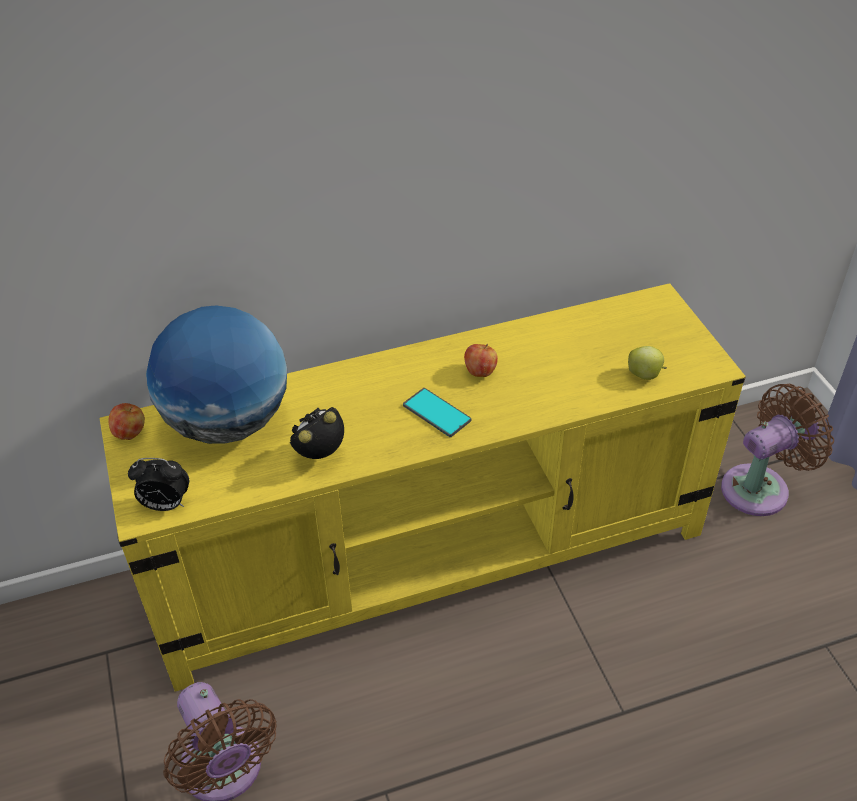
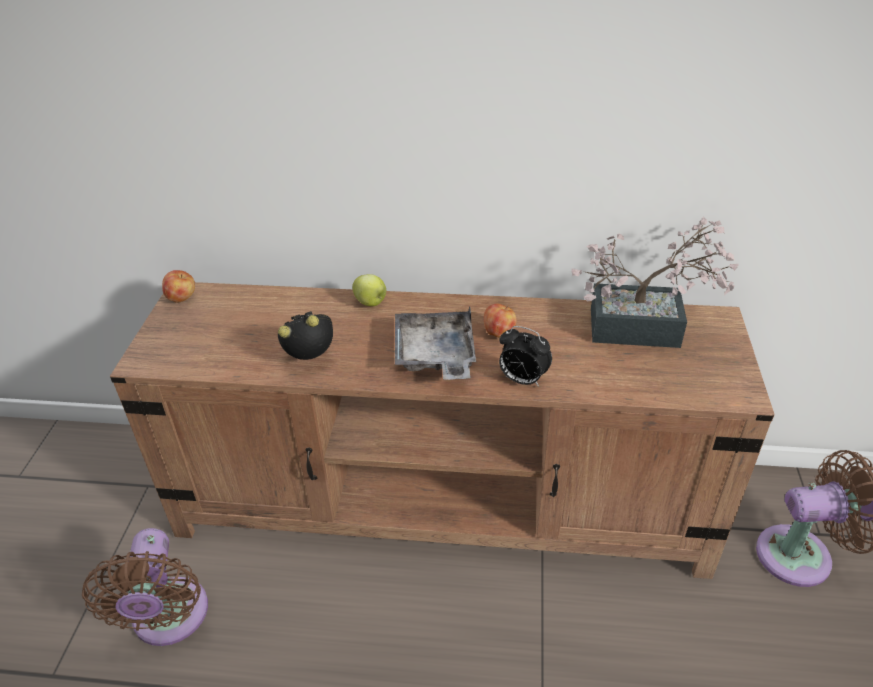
camera: 25 degrees right, 5 degrees down
yellow tv stand [100,283,746,692] -> brown tv stand [110,282,775,579]
alarm clock [128,458,189,511] -> alarm clock moved to [499,326,552,387]
globe [146,306,287,444] -> none
phone [403,388,471,437] -> grey tray [395,307,476,380]
apple [628,346,667,380] -> apple moved to [352,274,386,306]
none -> potted plant [571,217,739,348]

